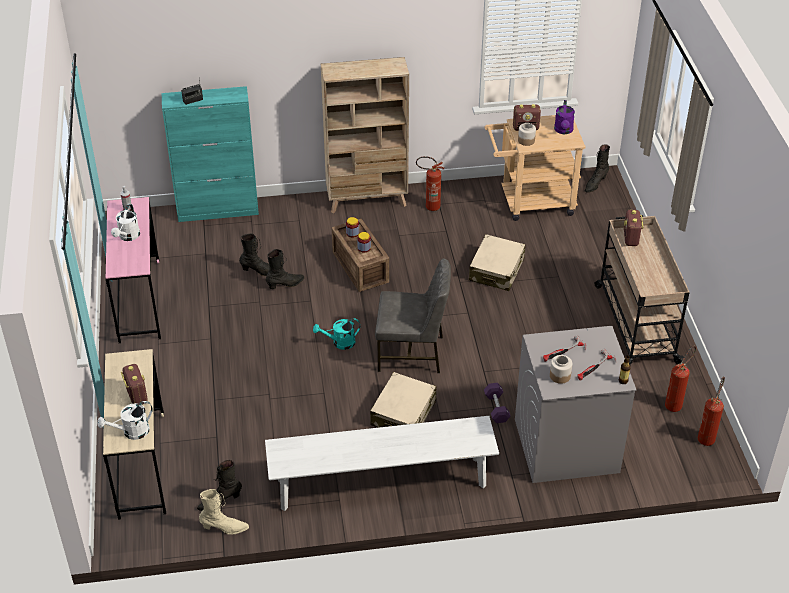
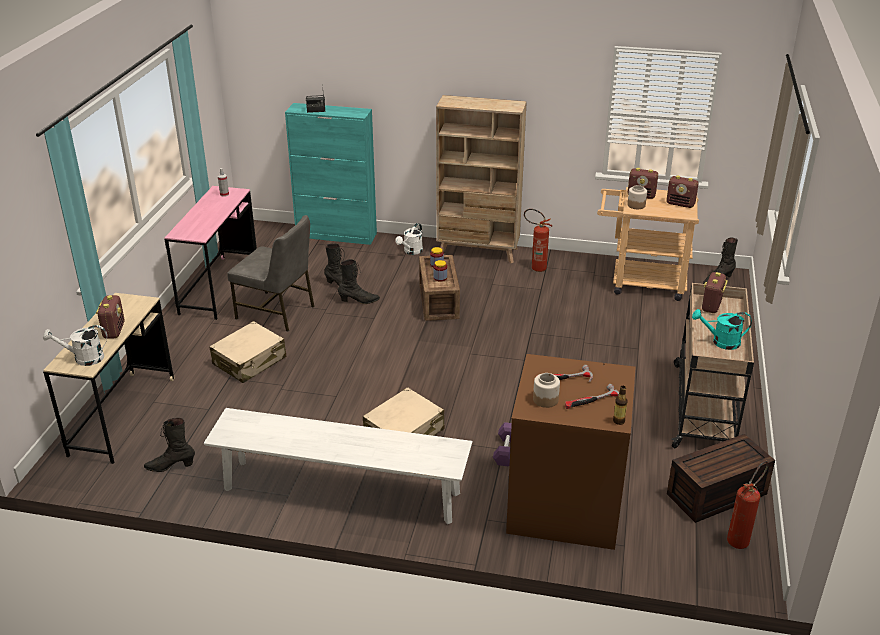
camera: 20 degrees right, 10 degrees down
white watering can [111,204,140,241] -> white watering can moved to [395,223,423,255]
beige boot [199,489,249,535] -> none
turquoise watering can [313,318,360,350] -> turquoise watering can moved to [692,309,752,350]
grey chair [375,259,451,373] -> grey chair moved to [227,215,315,332]
beige suitcase [469,234,526,291] -> beige suitcase moved to [210,321,286,383]
grey washing machine [515,326,637,483] -> brown washing machine [506,354,636,550]
purple watering can [554,100,575,134] -> radio [666,176,699,208]
fire extinguisher [665,346,696,412] -> brown storage box [667,434,775,523]

